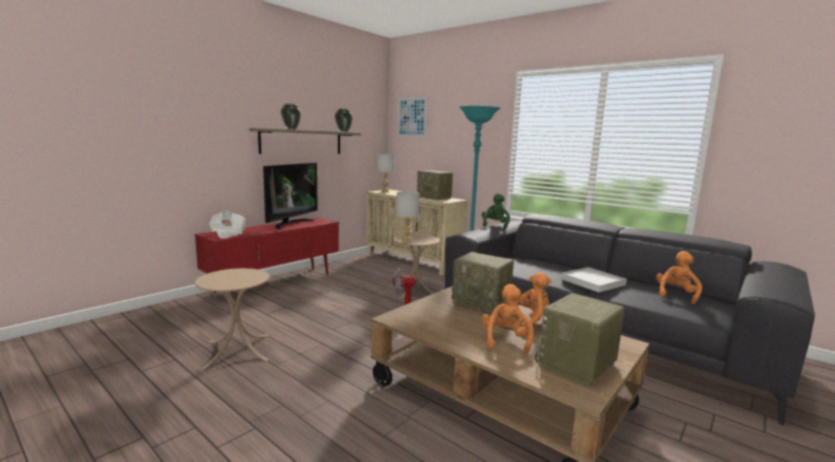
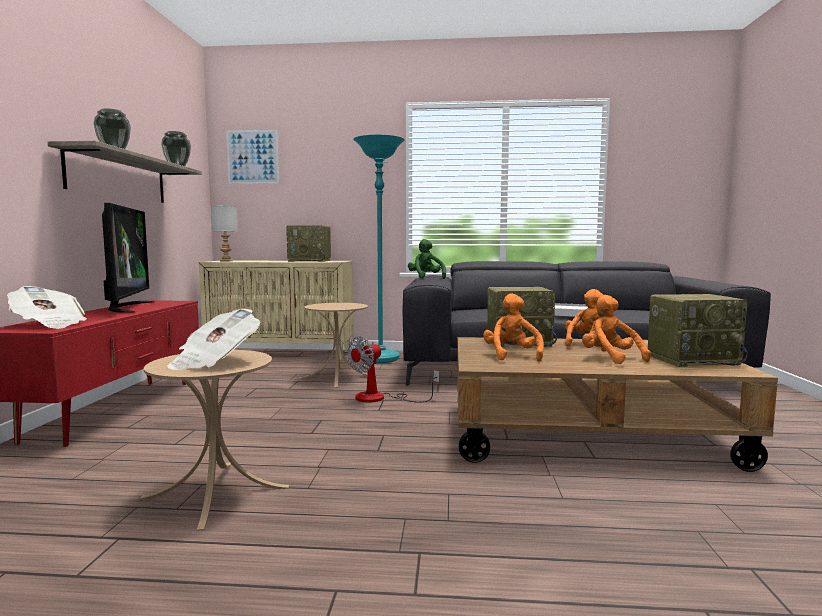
camera: 35 degrees left, 5 degrees down
grey table lamp [396,192,420,243] -> none
radio [535,293,625,388] -> radio turned 105 degrees counterclockwise [648,294,748,367]
orange plush toy [656,251,702,304] -> orange plush toy moved to [483,293,544,362]
none -> newspaper [167,309,260,370]

